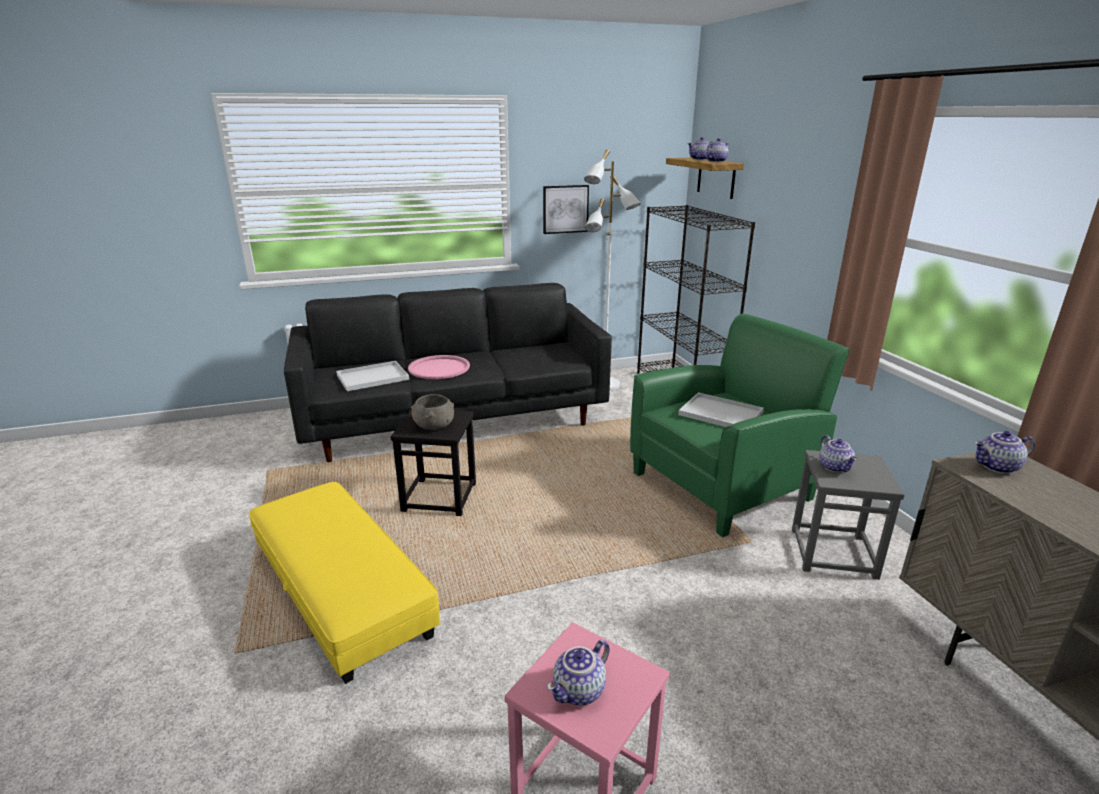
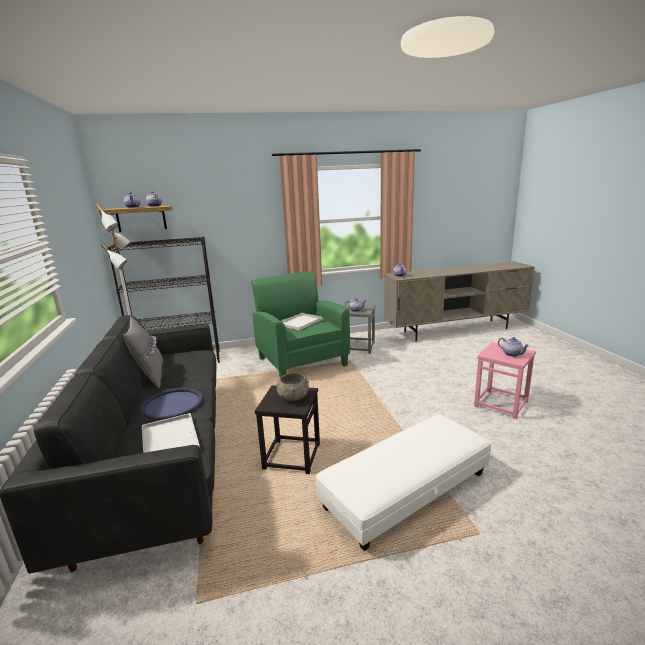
camera: 85 degrees left, 5 degrees down
yellow ottoman [249,482,440,684] -> white ottoman [316,414,491,551]
pink tray [408,355,470,379] -> blue tray [140,388,202,419]
picture [543,185,589,234] -> none
none -> grey pillow [123,316,163,389]

